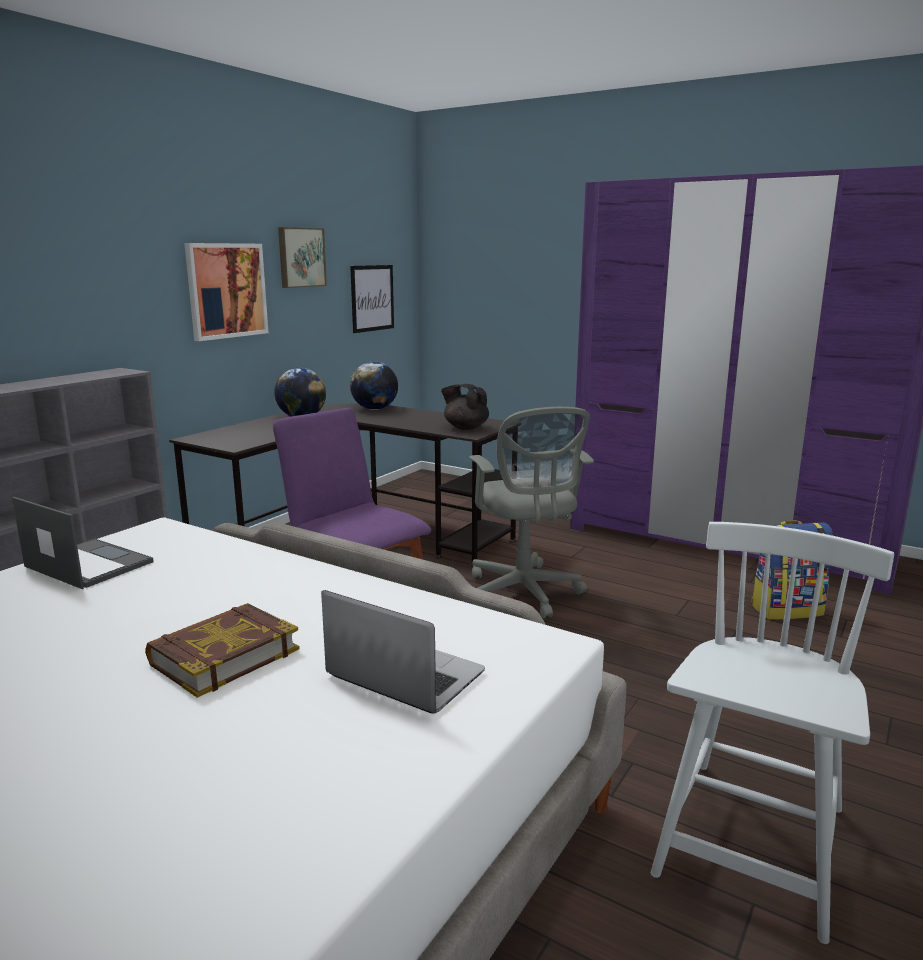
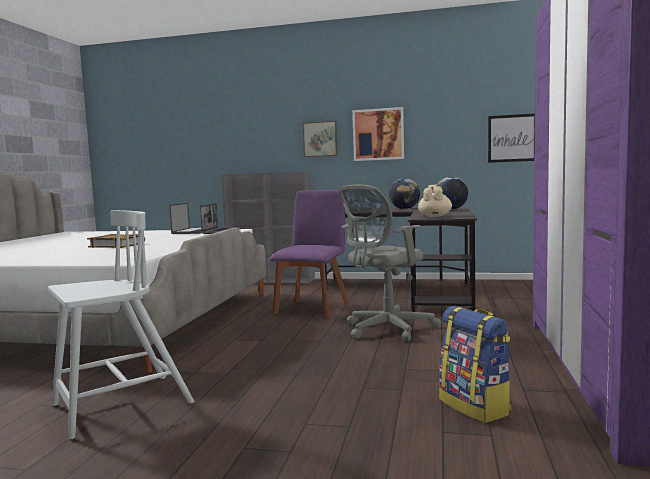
camera: 70 degrees right, 10 degrees down
picture [278,227,327,288] -> picture moved to [302,121,338,157]
laptop [321,590,485,714] -> laptop moved to [200,203,242,234]
black teapot [441,384,489,430] -> beige teapot [418,185,452,217]
white chair [651,522,894,944] -> white chair turned 45 degrees counterclockwise [48,210,194,439]

